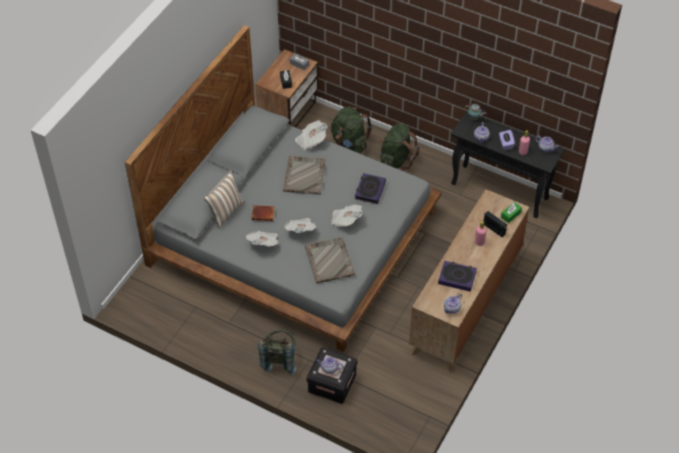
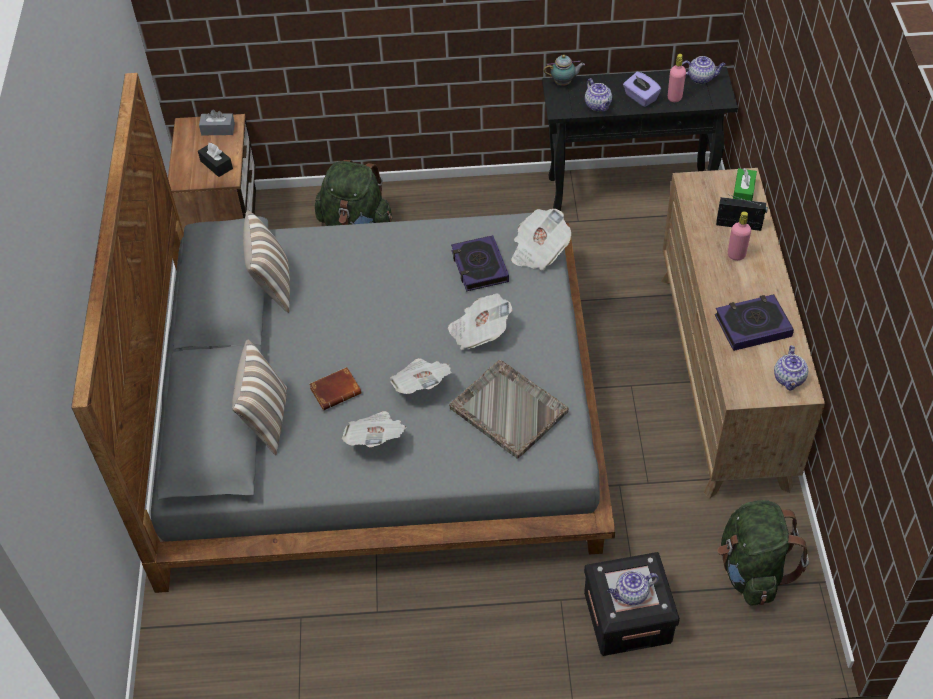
camera: 30 degrees left, 0 degrees up
grey backpack [258,330,296,375] -> none
grey tray [283,156,325,195] -> none
newspaper [295,120,328,150] -> newspaper moved to [511,209,571,271]
green backpack [380,123,419,170] -> green backpack moved to [717,500,809,606]
none -> pillow [243,210,290,313]

